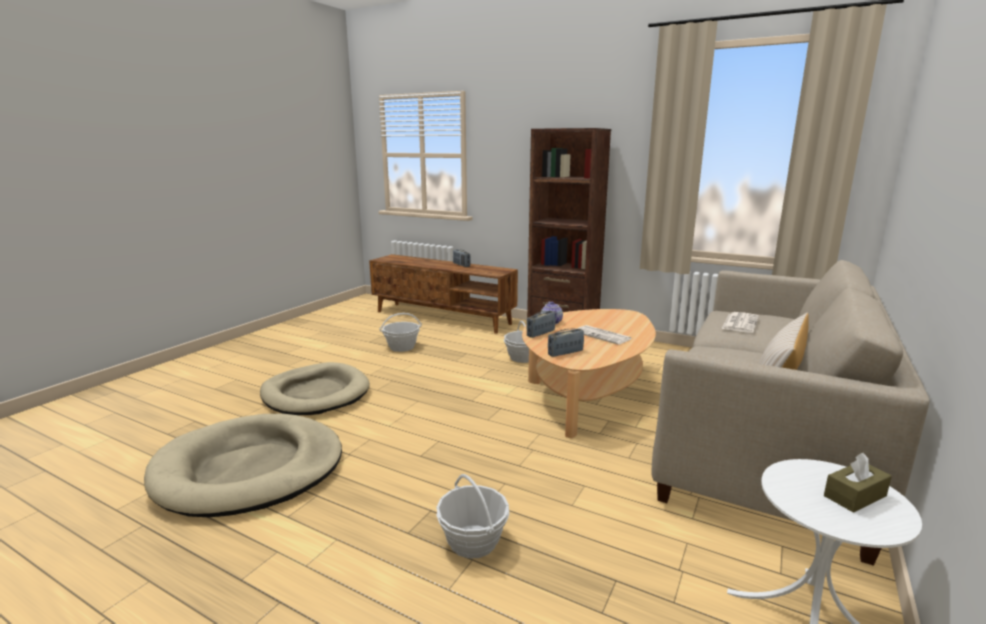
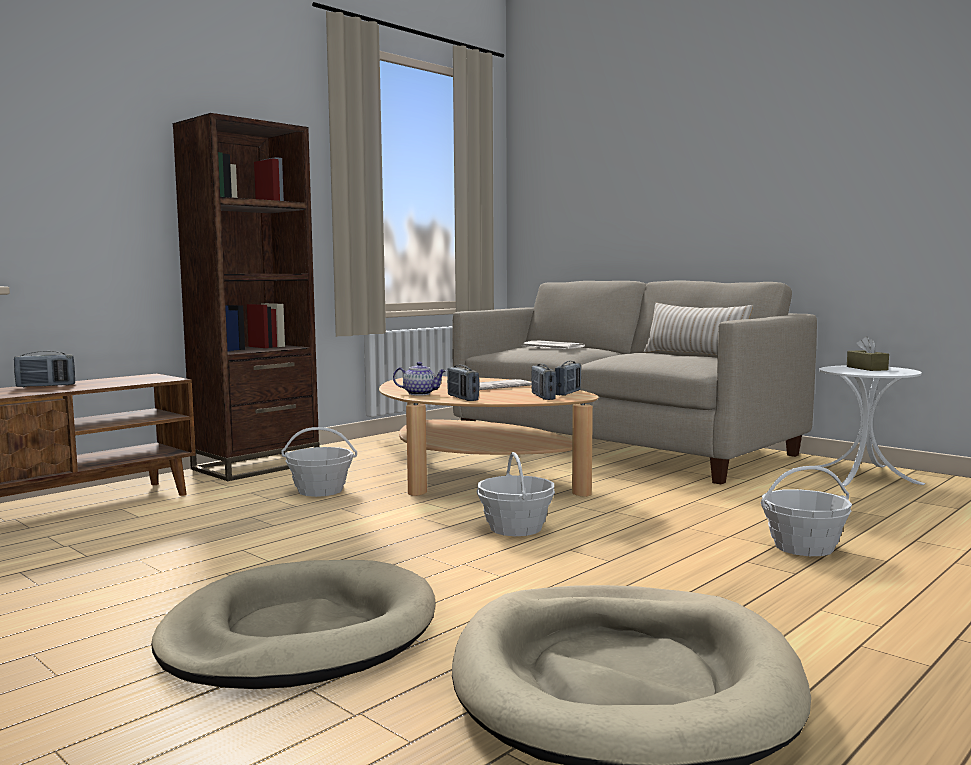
camera: 75 degrees left, 10 degrees down
basket [379,313,422,352] -> basket moved to [477,452,555,536]
none -> radio [555,361,581,396]

